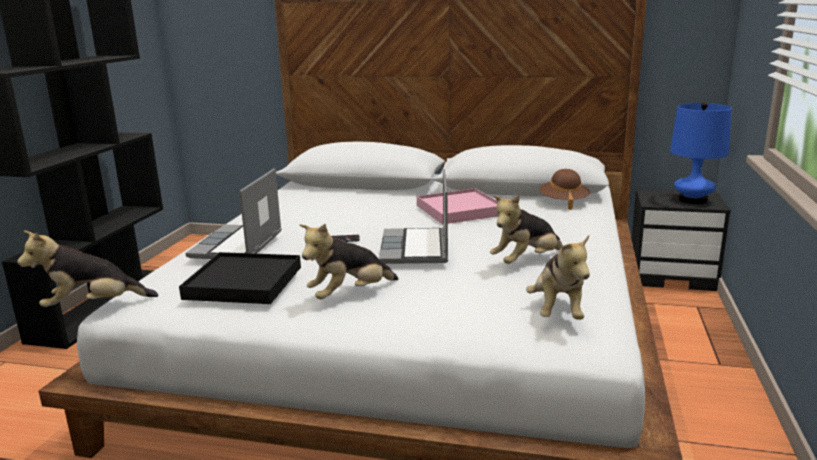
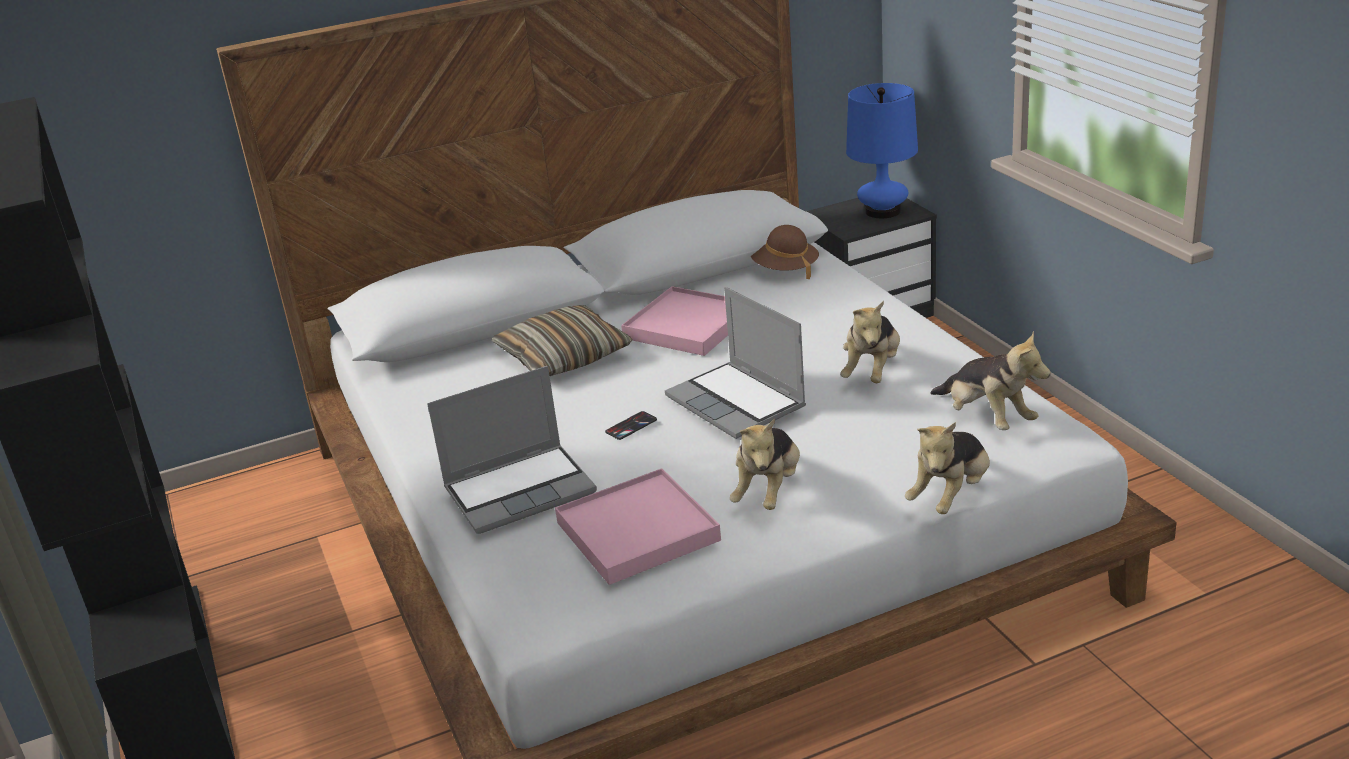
camera: 35 degrees left, 10 degrees up
plush toy [17,230,158,307] -> plush toy moved to [905,422,990,514]
black tray [179,252,301,304] -> pink tray [555,468,721,585]
laptop [185,168,282,259] -> laptop turned 90 degrees counterclockwise [427,366,597,534]
none -> pillow [491,305,632,376]

